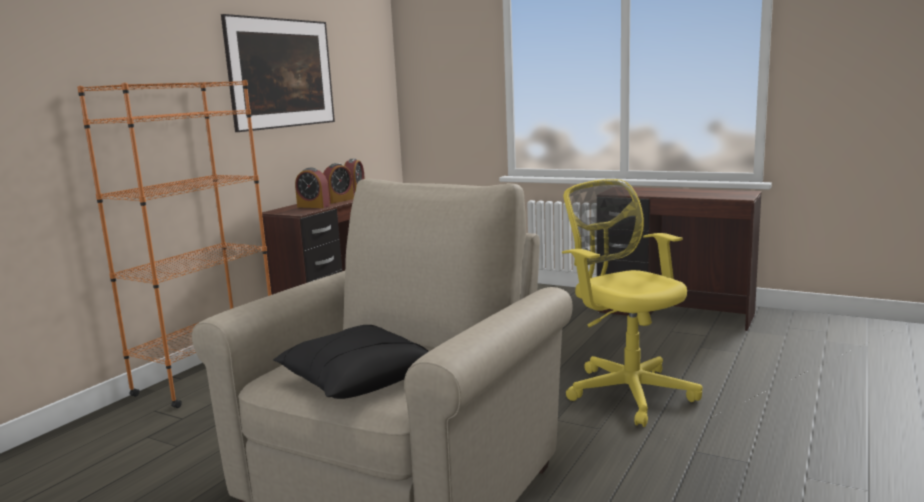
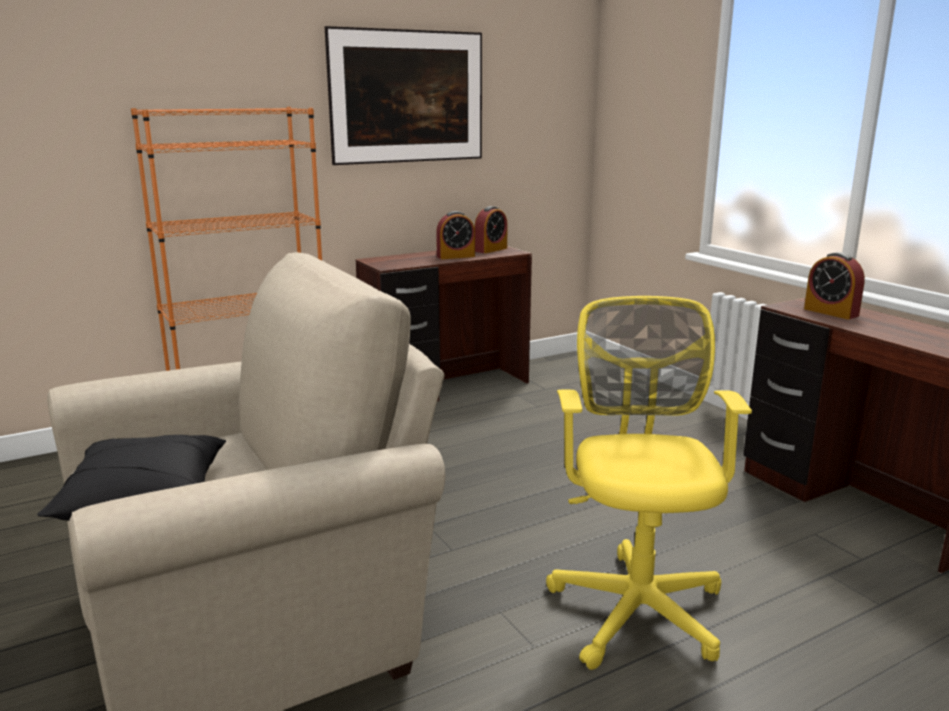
camera: 30 degrees right, 5 degrees up
alarm clock [295,167,330,208] -> alarm clock moved to [804,252,865,319]

